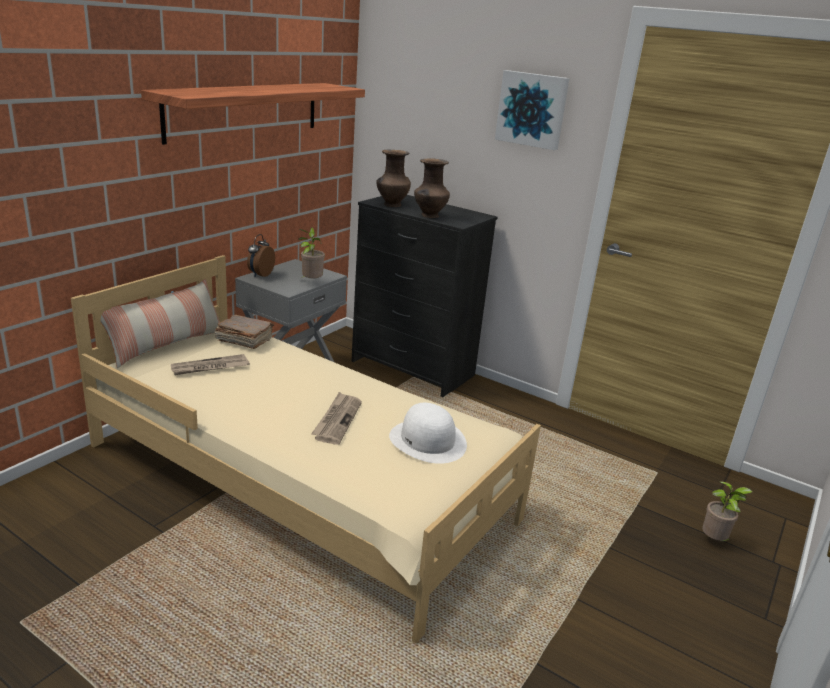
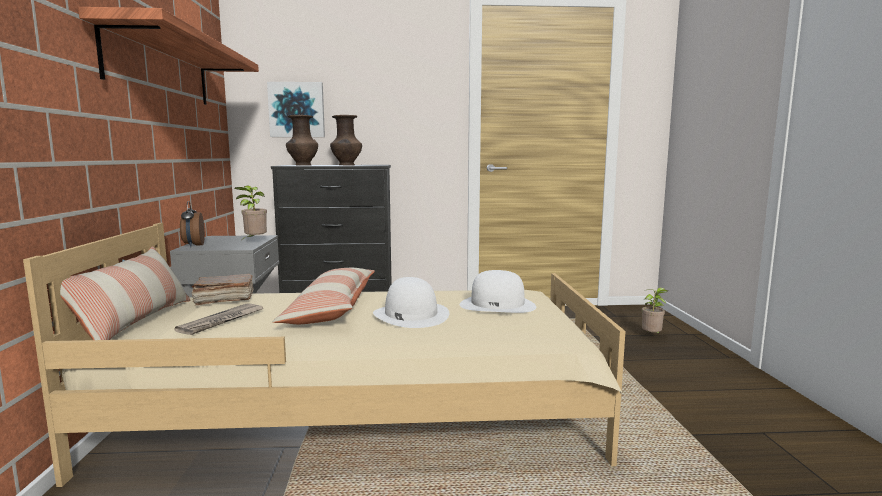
camera: 35 degrees left, 15 degrees down
newspaper [311,392,362,445] -> white hat [373,277,449,328]
picture [495,70,569,150] -> picture moved to [267,82,325,137]
none -> pillow [272,268,375,324]

